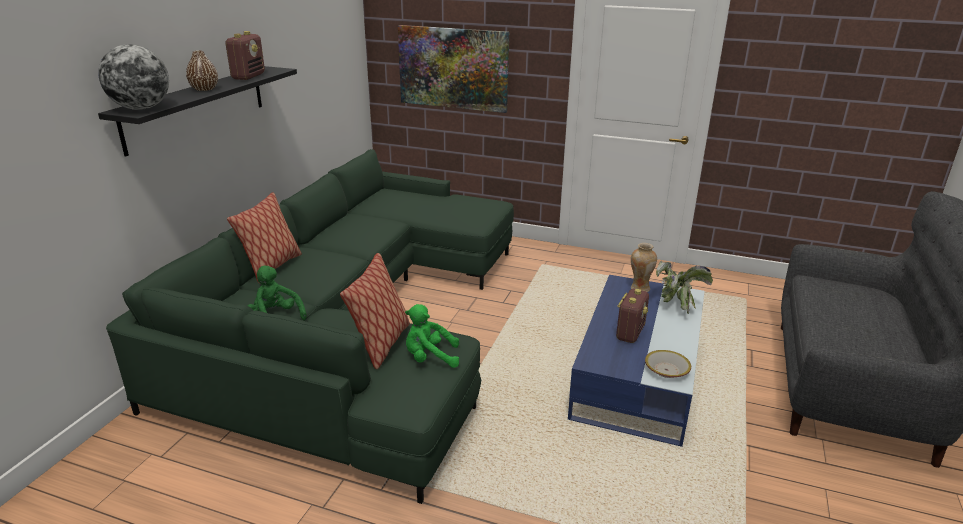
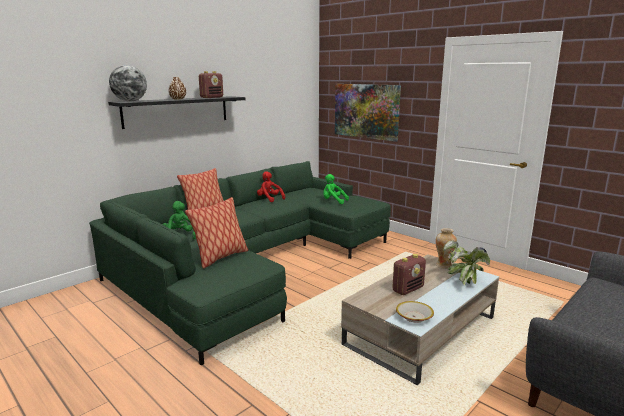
camera: 25 degrees right, 10 degrees down
green plush toy [405,304,459,368] -> green plush toy moved to [323,174,349,204]
blue coffee table [568,275,705,447] -> beige coffee table [341,254,499,385]
none -> red plush toy [257,171,285,202]

